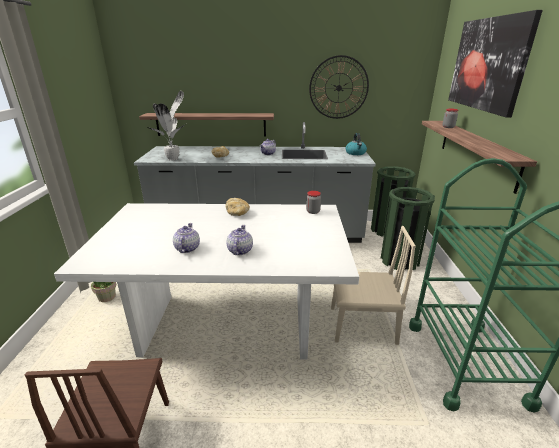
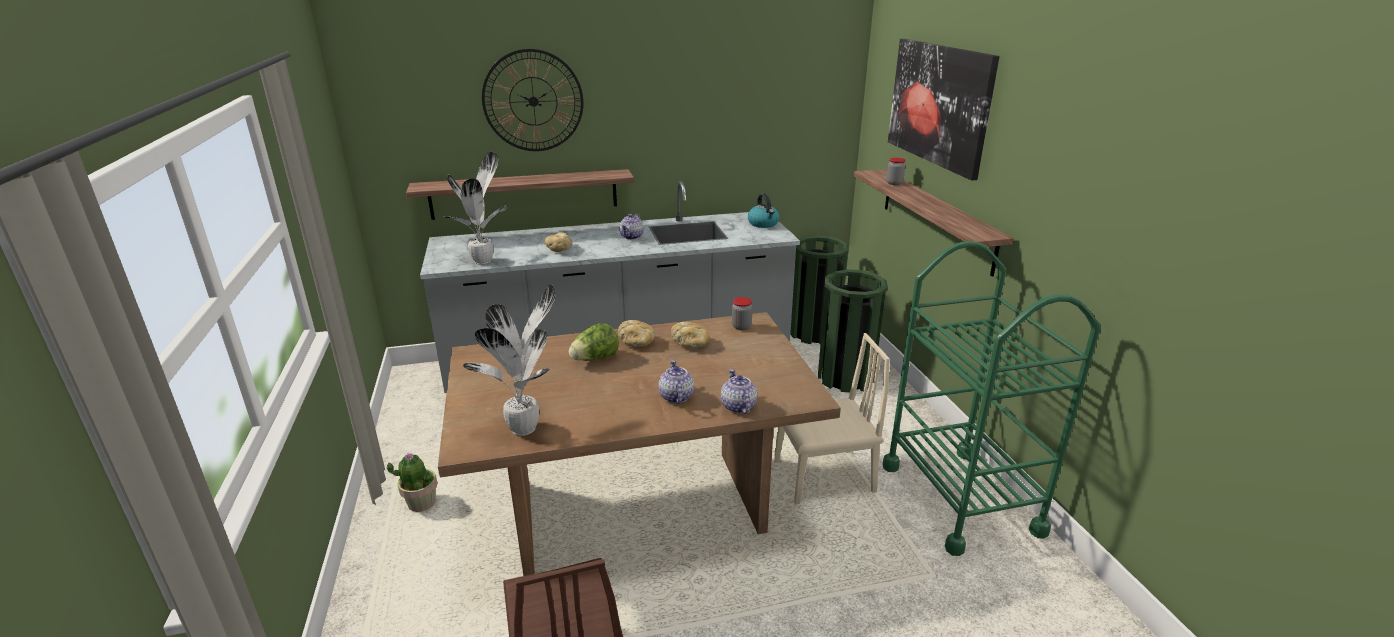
camera: 15 degrees left, 0 degrees up
white dining table [54,203,359,360] -> brown dining table [438,312,841,576]
teapot [173,223,200,253] -> teapot moved to [721,369,757,414]
wall clock [309,55,369,119] -> wall clock moved to [482,49,584,151]
none -> potted plant [463,284,556,436]
none -> lettuce [569,323,619,361]
none -> bread [671,322,709,349]

